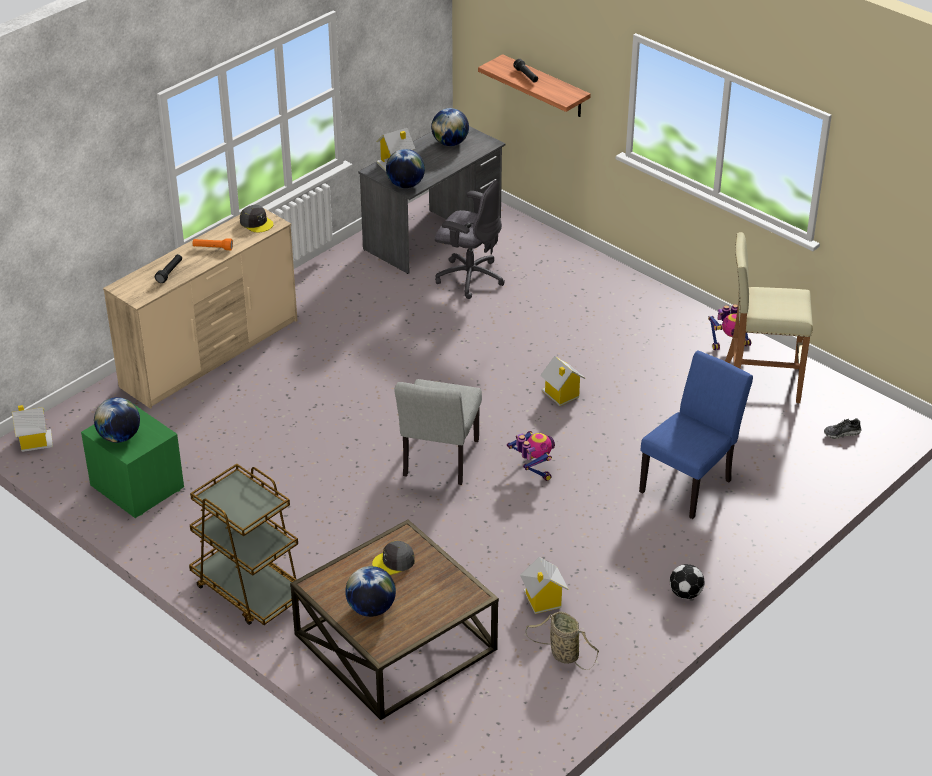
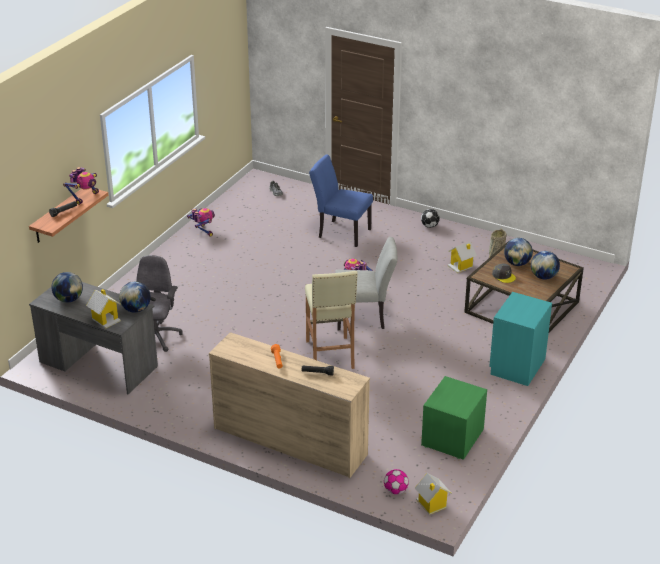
camera: 105 degrees left, 5 degrees down
globe [94,397,140,443] -> globe moved to [504,238,533,266]
brown cart [189,464,299,625] -> turquoise nightstand [489,292,552,386]
grey cap [240,205,274,232] -> none
toy house [540,356,586,406] -> none
beige stool [725,232,813,403] -> beige stool moved to [305,271,358,369]
none -> toy robot [63,167,99,205]
none -> football [384,469,409,494]

